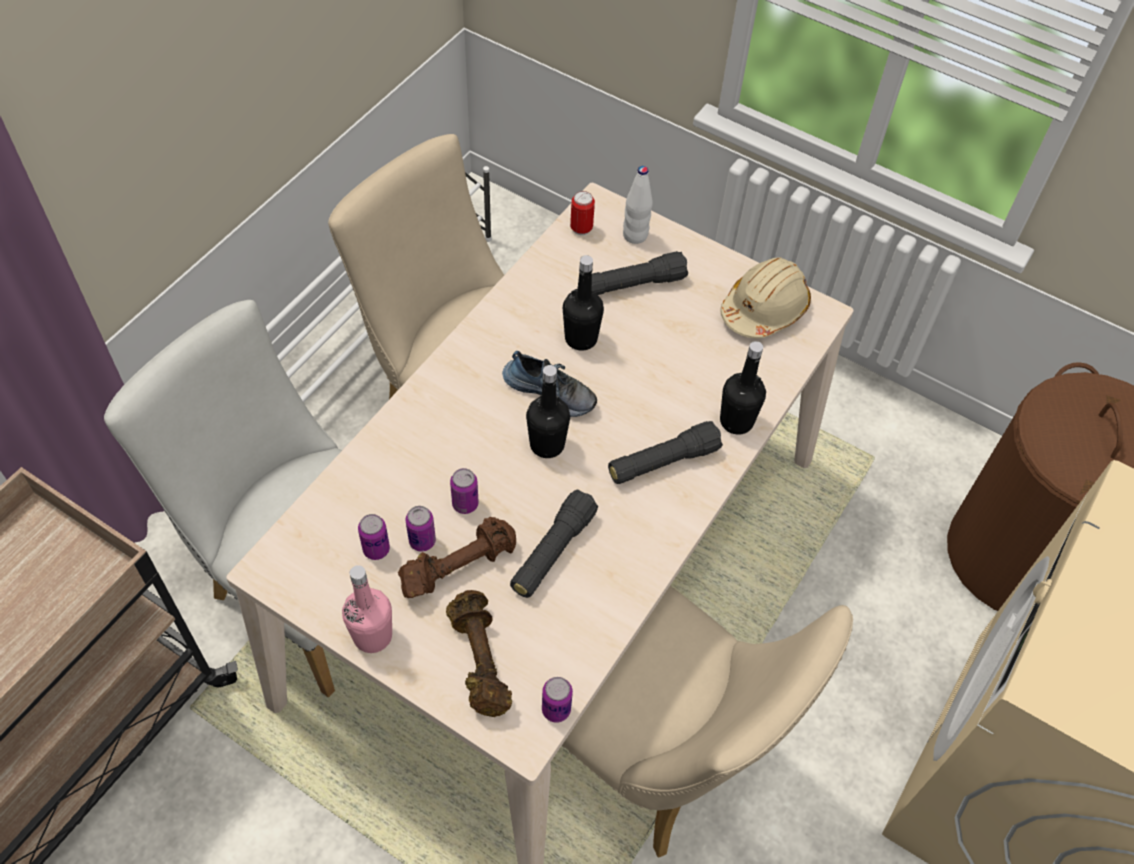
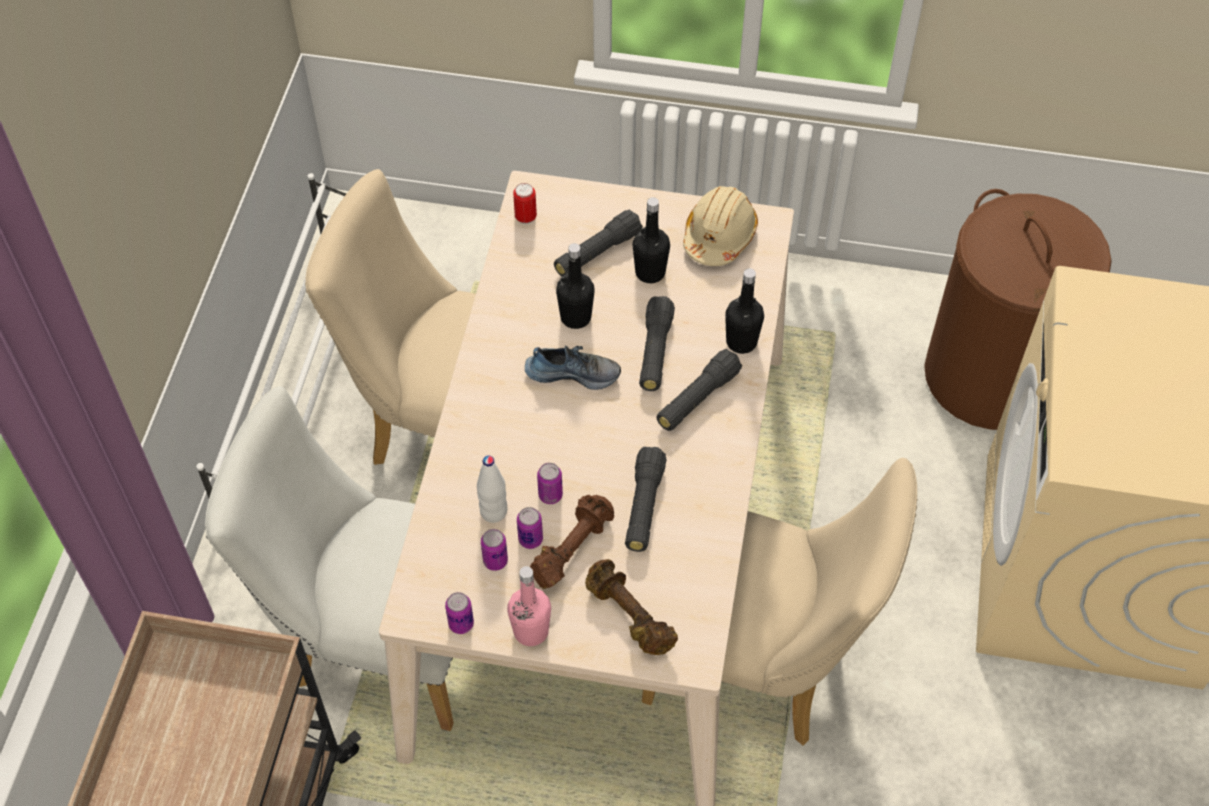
camera: 20 degrees left, 0 degrees up
black bottle [526,365,570,458] -> black bottle moved to [633,197,670,283]
can [542,677,573,723] -> can moved to [445,592,474,634]
white bottle [623,166,653,244] -> white bottle moved to [477,456,507,523]
none -> black flashlight [639,296,675,391]

